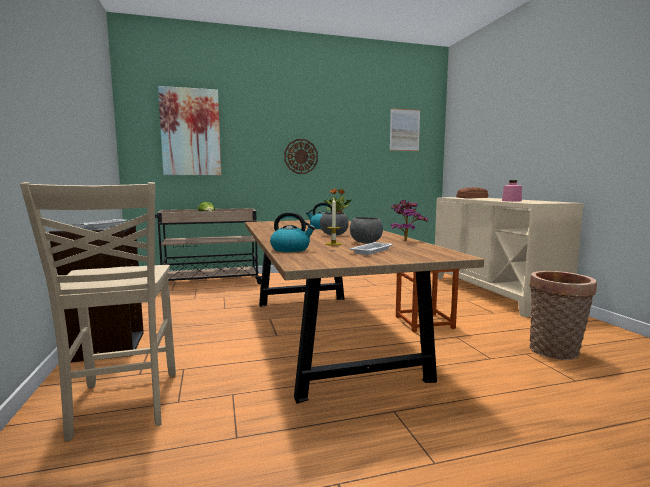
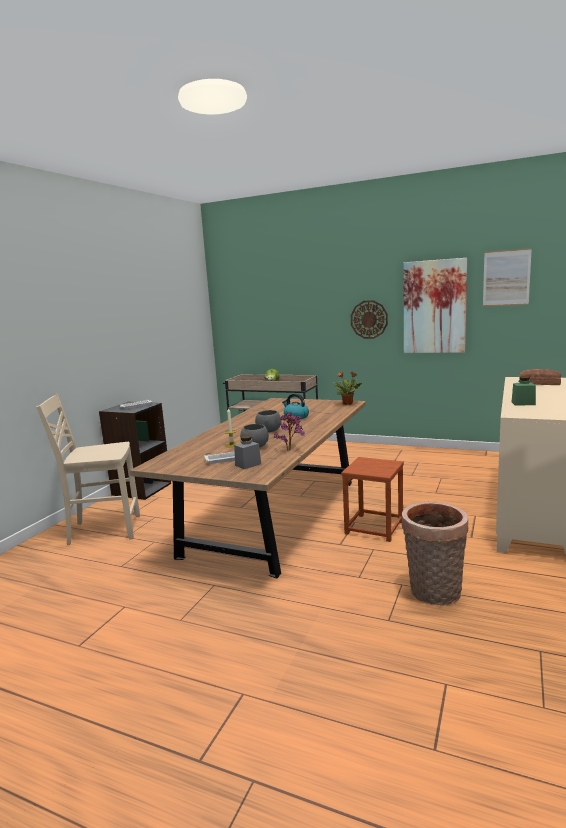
camera: 40 degrees right, 5 degrees up
beige chair [20,182,176,441] -> beige chair turned 60 degrees clockwise [36,394,140,545]
picture [158,86,221,175] -> picture moved to [403,258,467,353]
kettle [270,212,315,252] -> none
pink jar [502,180,522,202] -> green jar [511,376,536,406]
none -> grey jar [234,435,261,469]

